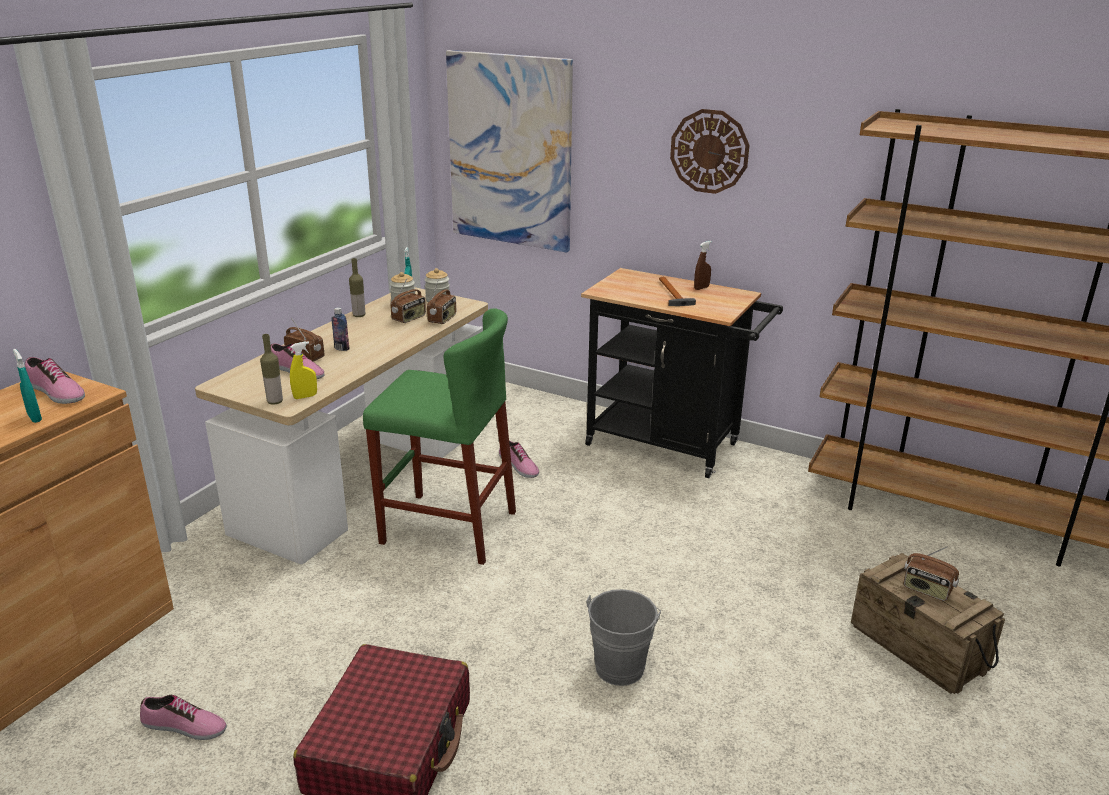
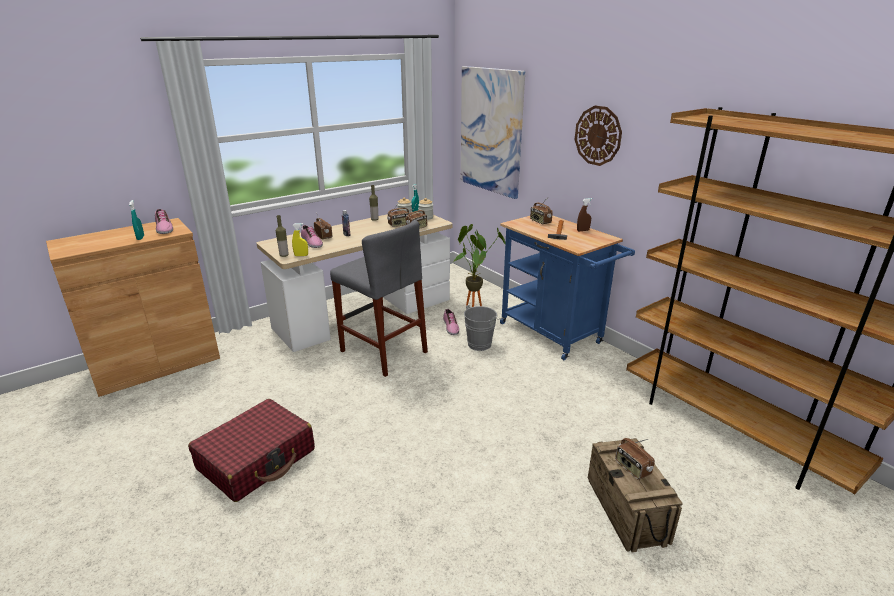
camera: 25 degrees right, 0 degrees up
shoe [140,695,227,740] -> none
green stool [363,308,516,565] -> grey stool [330,220,428,377]
black cart [581,268,783,478] -> blue cart [500,215,635,360]
grey bucket [586,589,661,686] -> grey bucket moved to [464,305,502,351]
none -> potted plant [453,224,506,307]
none -> radio [530,199,553,224]

